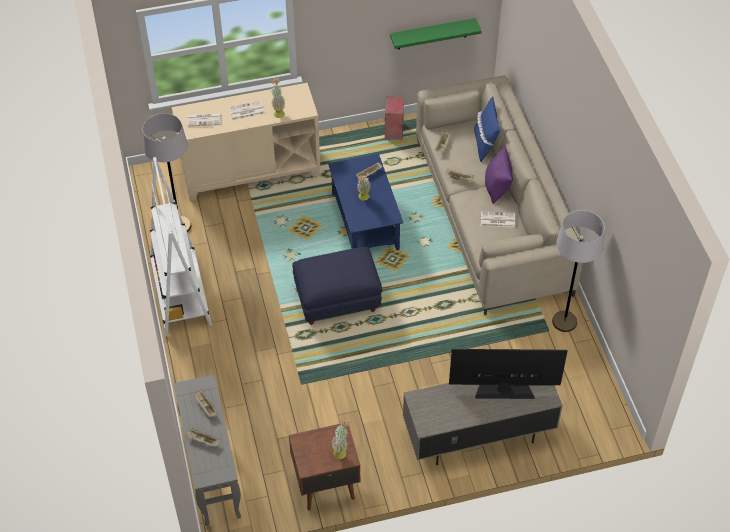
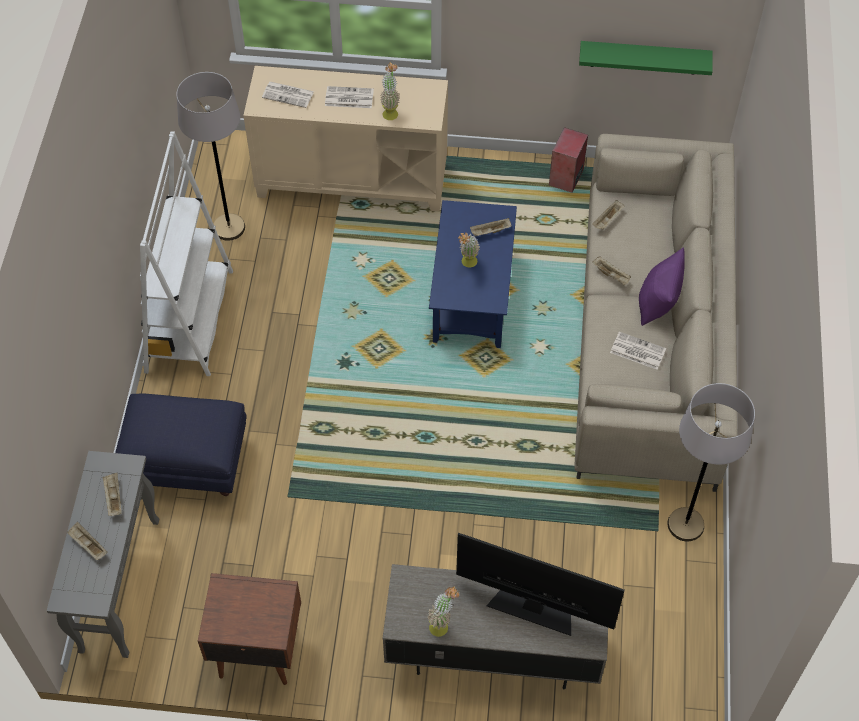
camera: 20 degrees right, 5 degrees up
blue ottoman [292,247,382,325] -> blue ottoman moved to [115,394,246,496]
potted plant [332,418,350,459] -> potted plant moved to [427,586,459,637]
blue pillow [474,96,500,162] -> none

